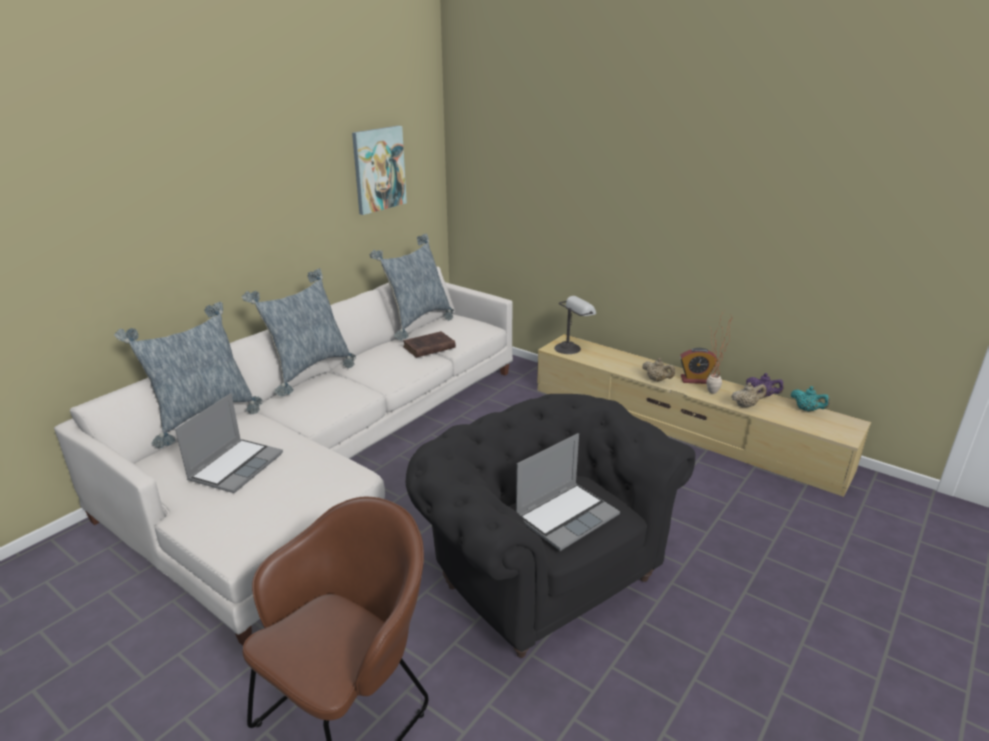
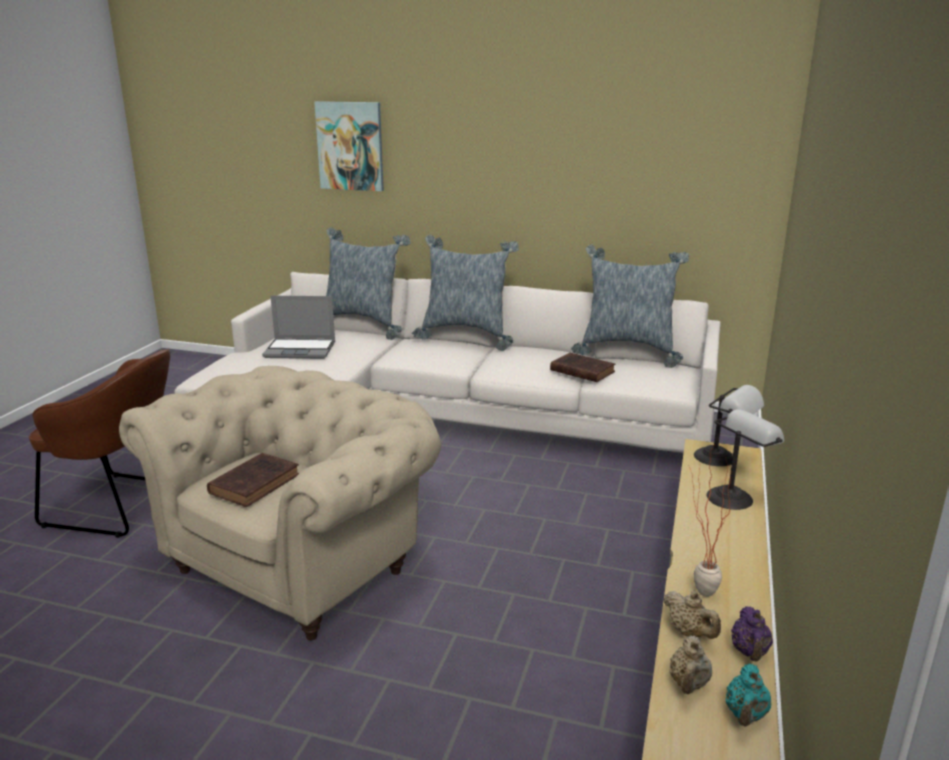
camera: 70 degrees right, 5 degrees down
picture [352,126,407,215] -> picture moved to [314,101,384,191]
black armchair [406,394,695,658] -> beige armchair [119,366,441,640]
laptop [516,433,620,551] -> brown book [207,453,299,507]
beige teapot [642,358,675,381] -> beige teapot moved to [669,635,712,694]
alarm clock [680,348,718,384] -> none
none -> table lamp [707,409,784,510]

